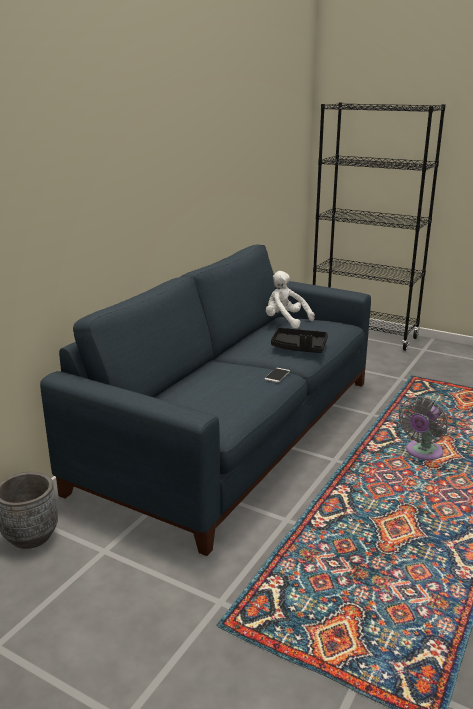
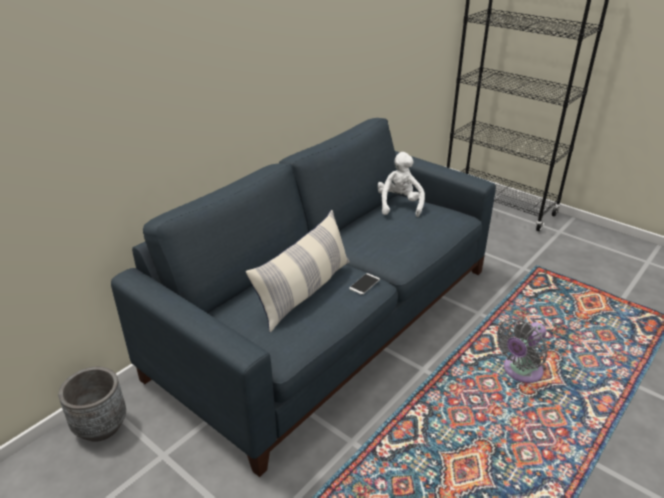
camera: 10 degrees right, 10 degrees up
white plush toy [266,271,315,328] -> white plush toy turned 45 degrees clockwise [378,152,425,217]
black tray [271,328,328,353] -> none
none -> pillow [245,210,350,332]

